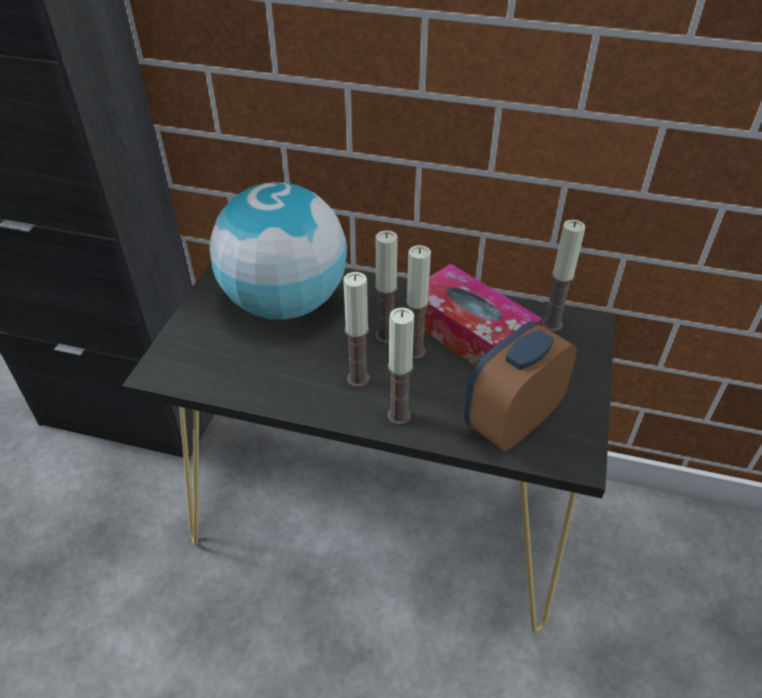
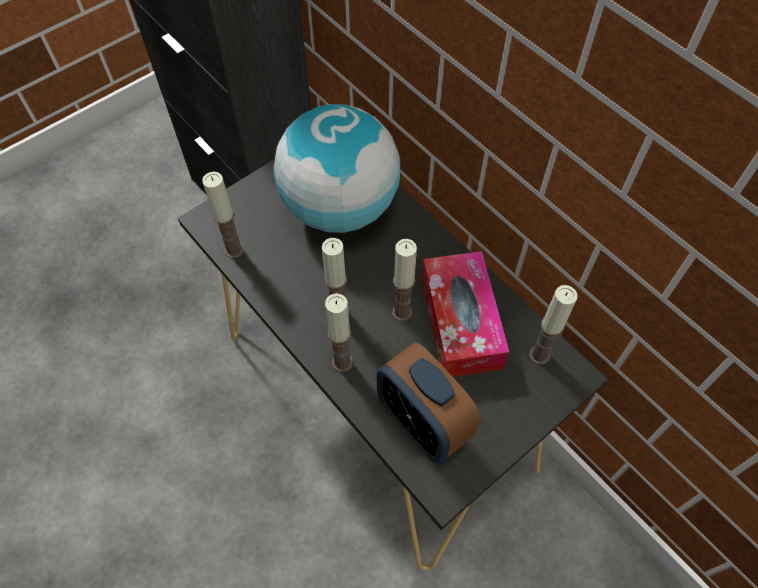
camera: 35 degrees right, 15 degrees up
candle [375,230,398,343] -> candle moved to [202,172,244,258]
alarm clock [464,322,577,451] -> alarm clock turned 120 degrees counterclockwise [377,342,480,463]

